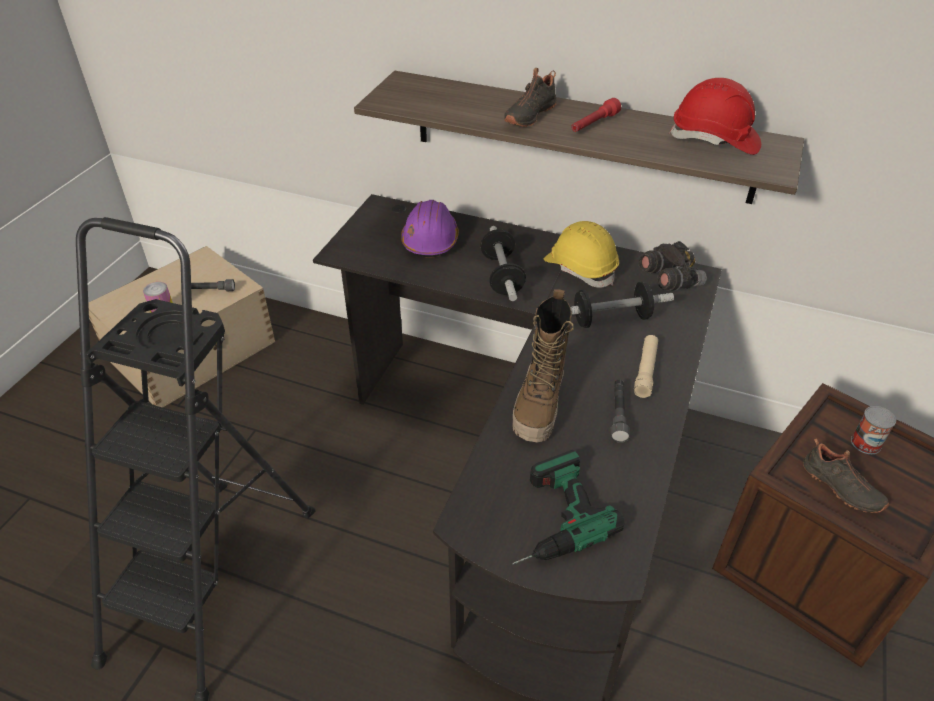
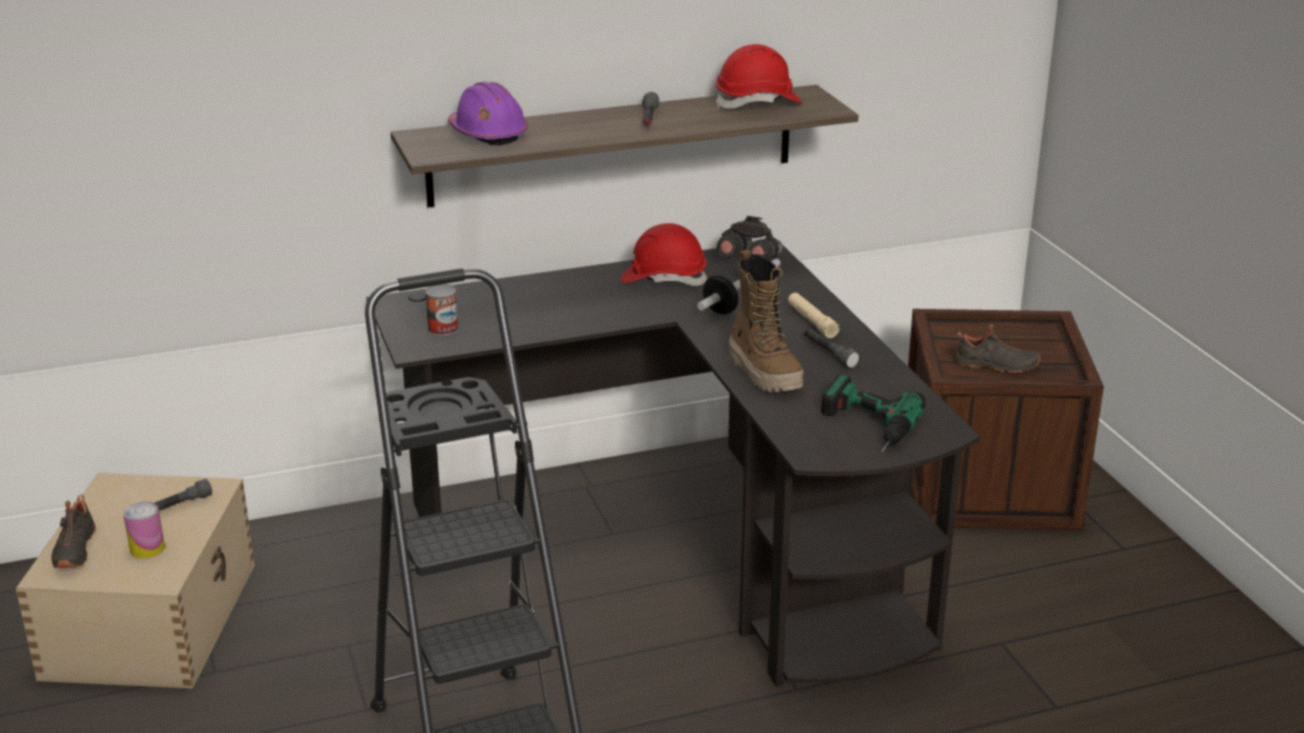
camera: 40 degrees left, 15 degrees down
purple hard hat [401,200,459,258] -> purple hard hat moved to [448,82,528,145]
dumbbell [480,226,526,301] -> none
black shoe [504,68,557,127] -> black shoe moved to [51,495,96,568]
yellow hard hat [544,221,619,288] -> red hard hat [621,223,707,286]
red flashlight [571,98,621,132] -> grey flashlight [642,92,659,126]
can [851,406,896,454] -> can moved to [425,284,459,336]

